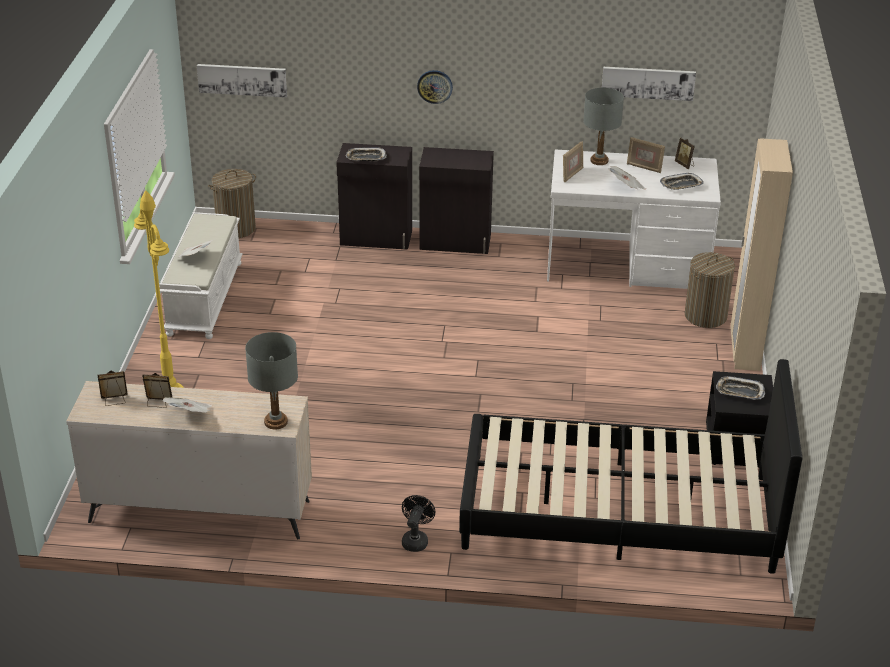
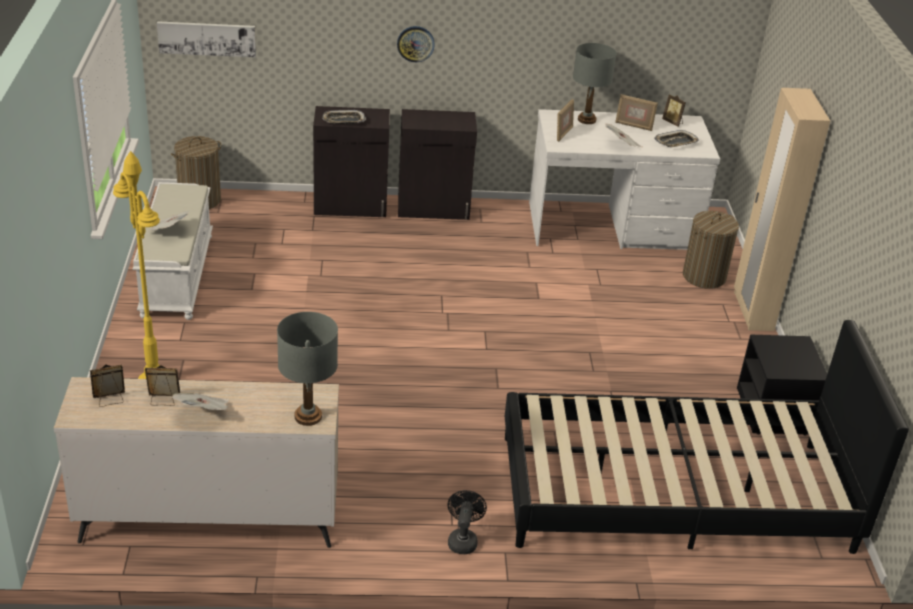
camera: 10 degrees left, 0 degrees up
picture [602,67,696,101] -> none
tray [716,376,765,400] -> none

